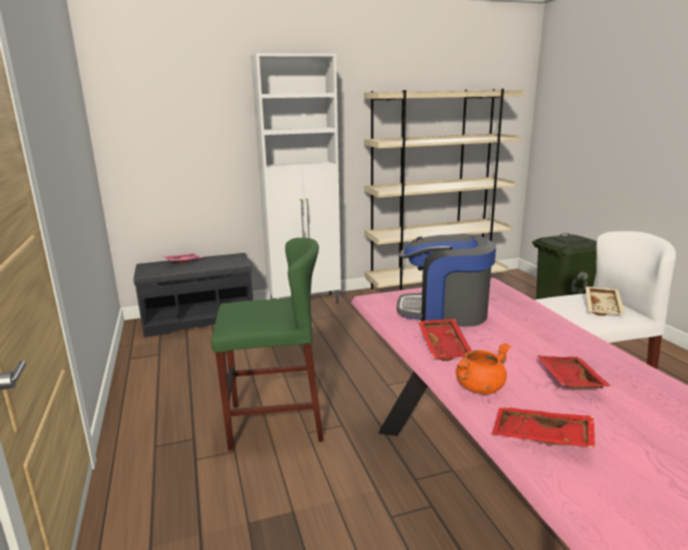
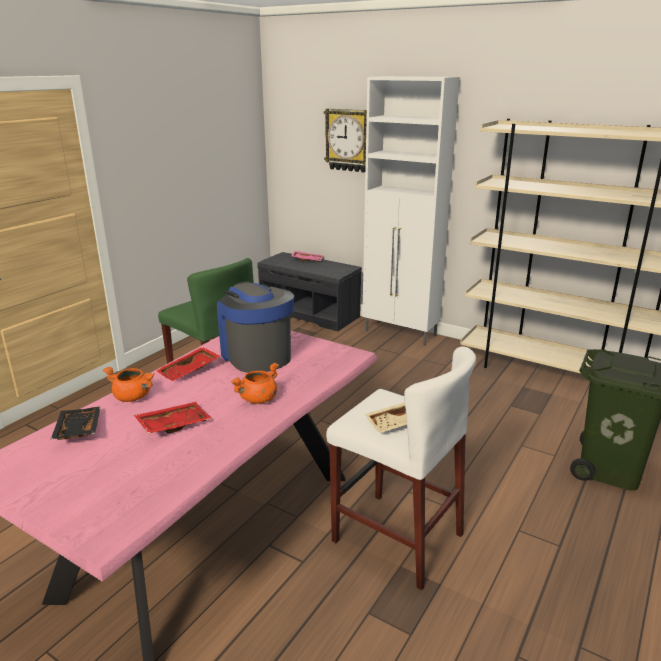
camera: 50 degrees right, 5 degrees up
red tray [492,407,595,448] -> black tray [51,407,101,440]
none -> orange cooking pot [231,363,279,404]
none -> wall clock [324,109,367,173]

